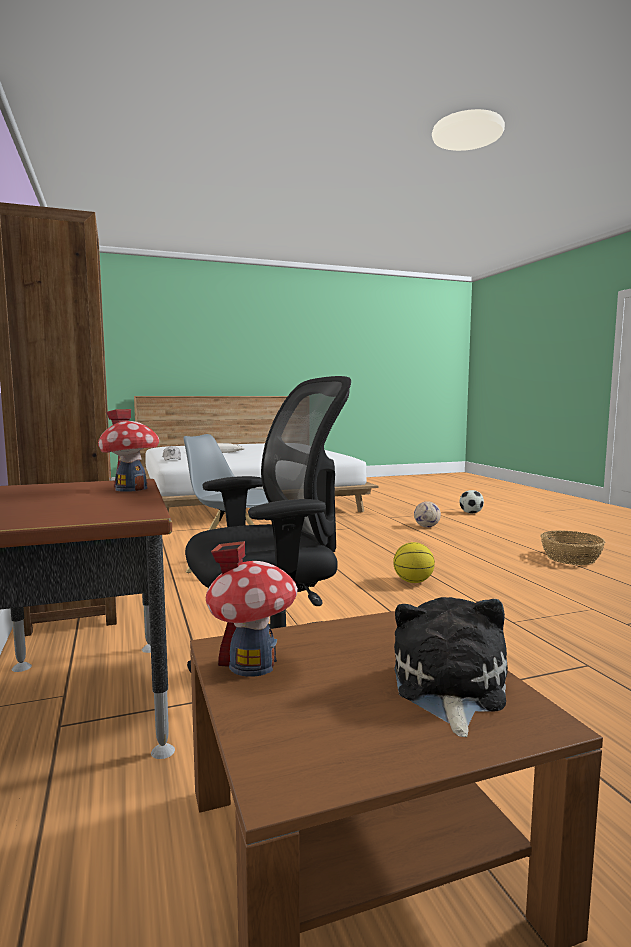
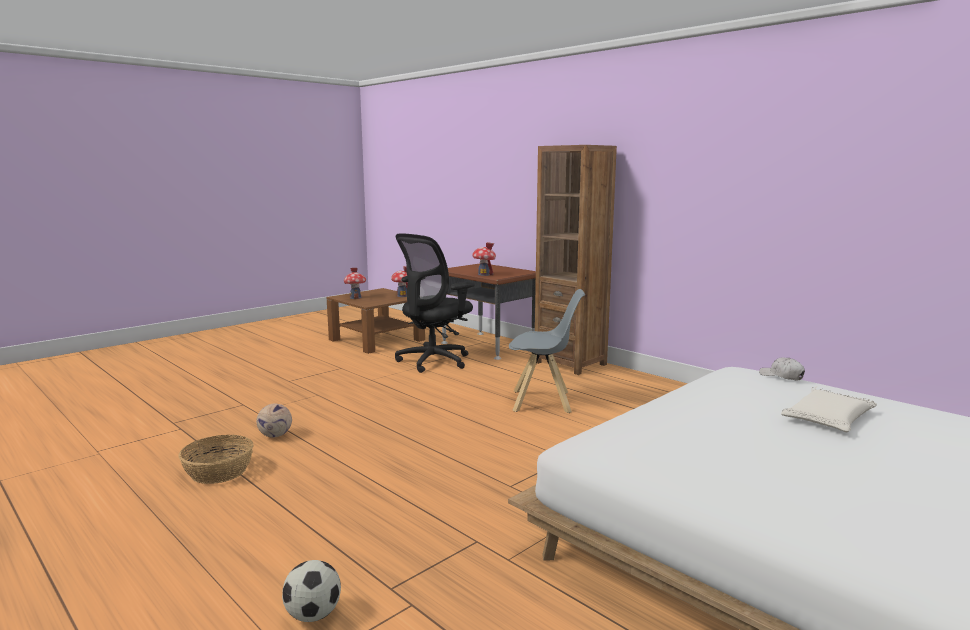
camera: 155 degrees right, 5 degrees up
basketball [393,542,435,583] -> none
plush toy [394,597,508,737] -> toy house [344,268,366,299]
football [414,501,441,527] -> football moved to [256,403,292,438]

